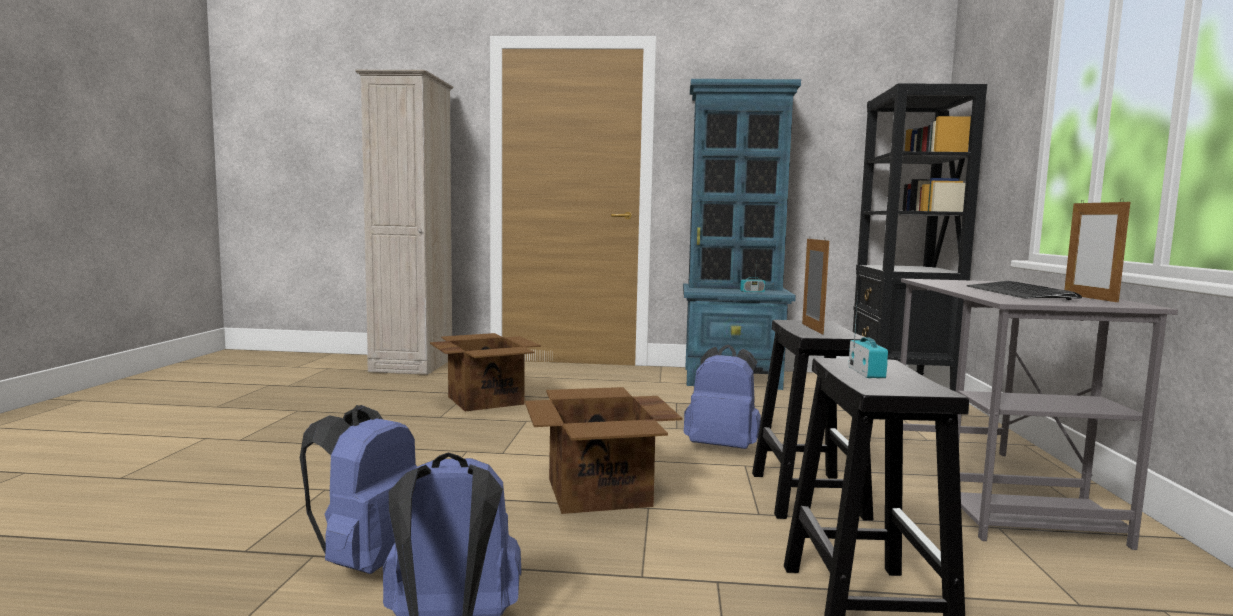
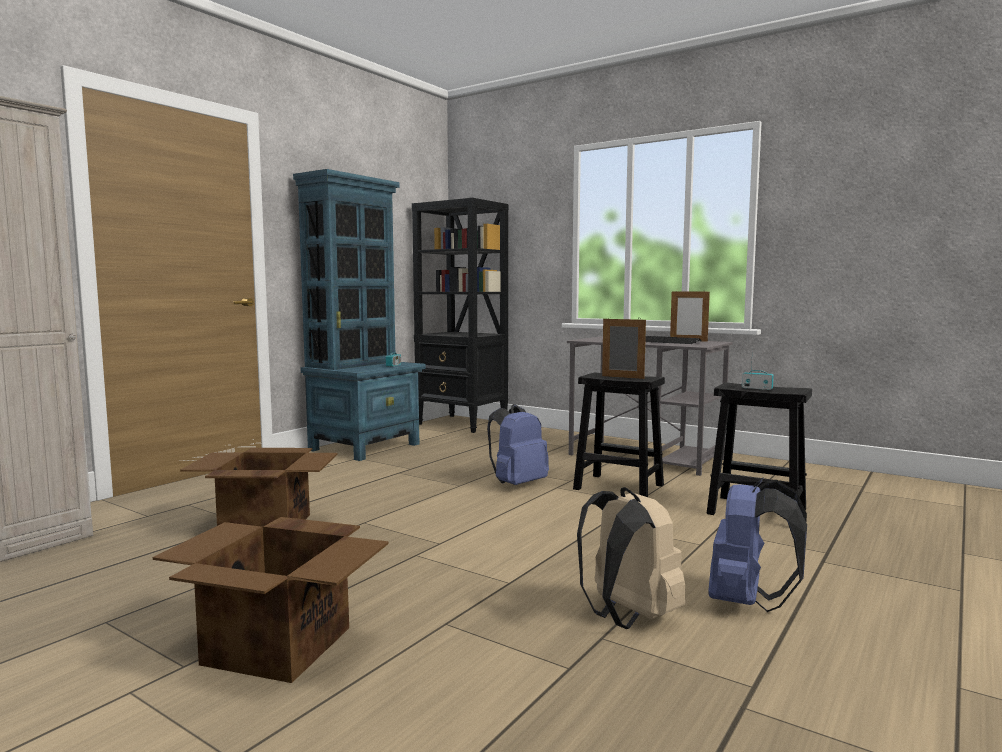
camera: 60 degrees left, 0 degrees up
blue backpack [300,405,418,574] -> beige backpack [577,487,685,629]
cardboard box [525,387,683,514] -> cardboard box moved to [153,517,389,683]

